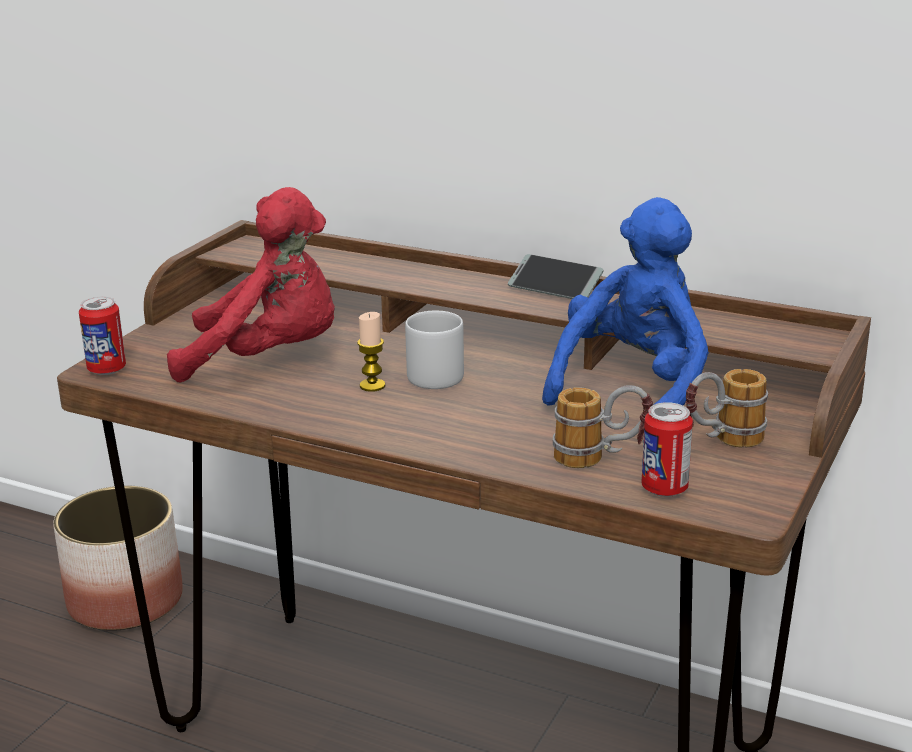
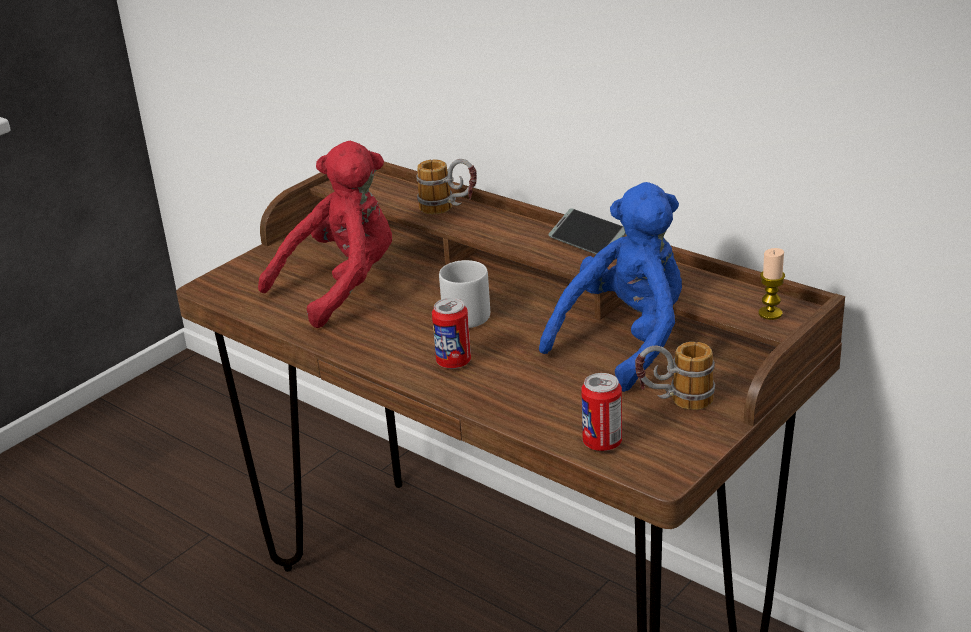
camera: 15 degrees right, 5 degrees up
planter [53,486,183,630] -> none
can [79,296,126,375] -> can moved to [432,298,471,369]
red plush toy [167,187,335,383] -> red plush toy turned 60 degrees counterclockwise [258,141,392,328]
candle [357,312,385,392] -> candle moved to [758,248,785,320]
mug [553,385,653,468] -> mug moved to [416,159,477,215]

